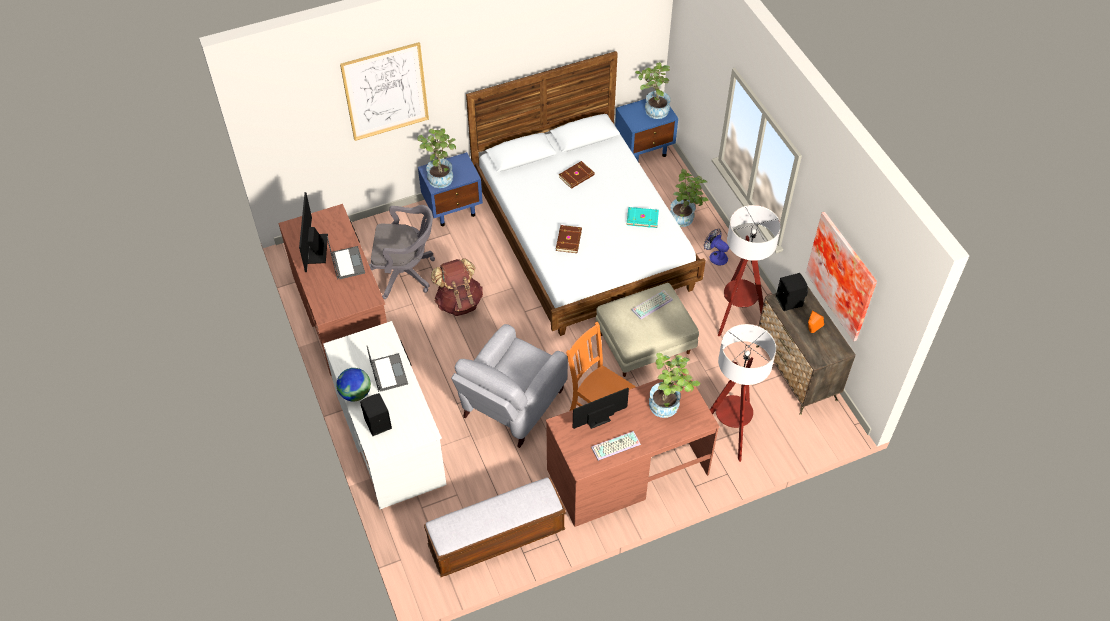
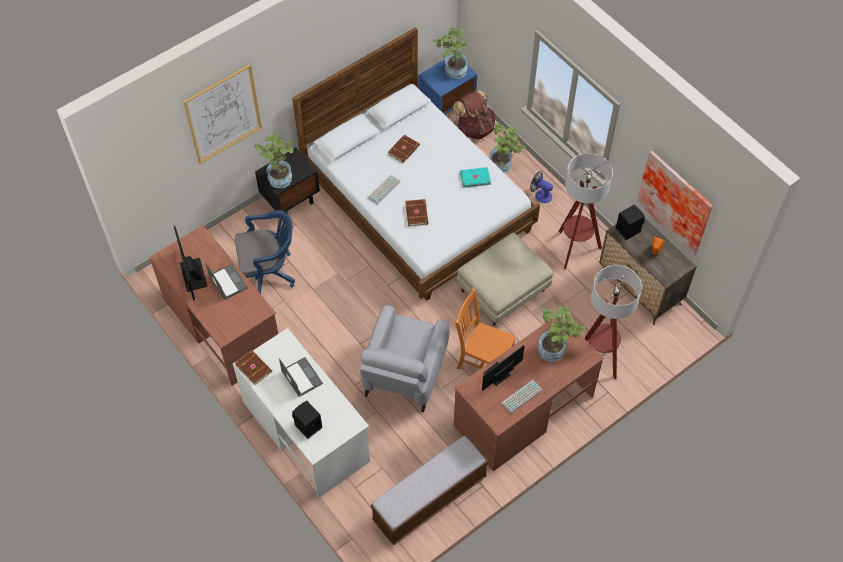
camera: 15 degrees left, 5 degrees up
globe [336,368,371,402] -> none
grey office chair [369,205,435,299] -> blue office chair [234,210,295,294]
blue nightstand [418,152,483,226] -> black nightstand [255,148,320,214]
brown backpack [431,259,483,316] -> brown backpack moved to [453,90,495,139]
keyboard [632,290,673,320] -> keyboard moved to [367,175,401,204]
none -> brown book [235,350,272,385]

